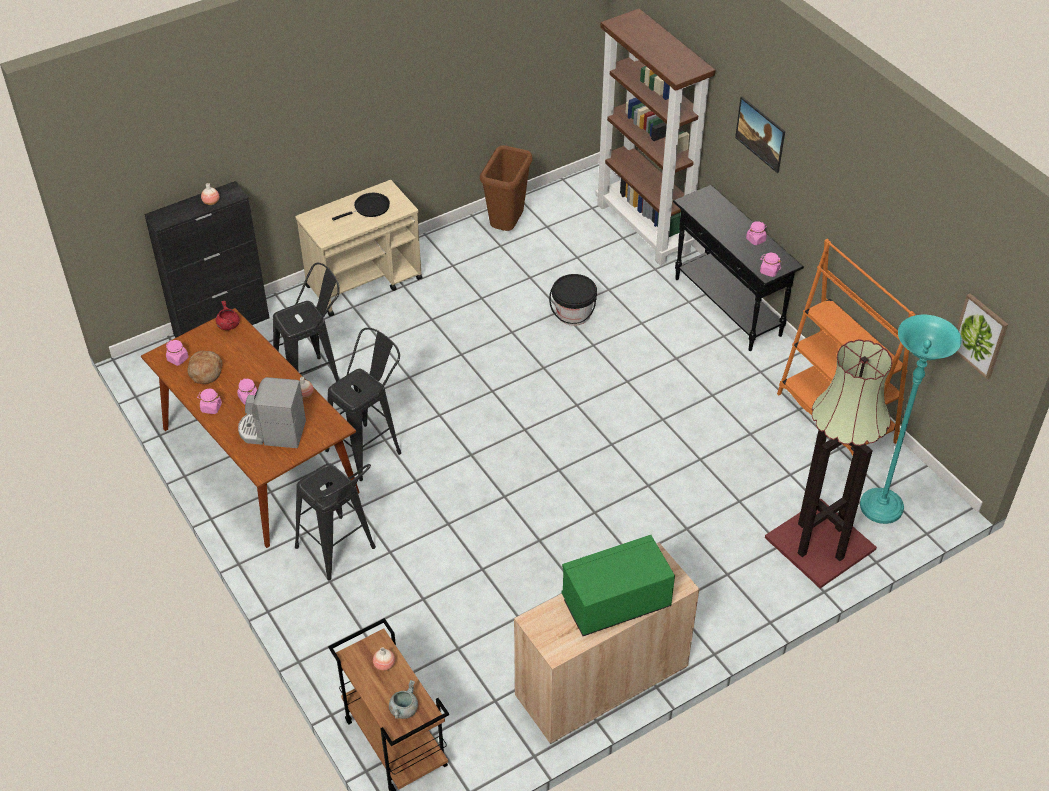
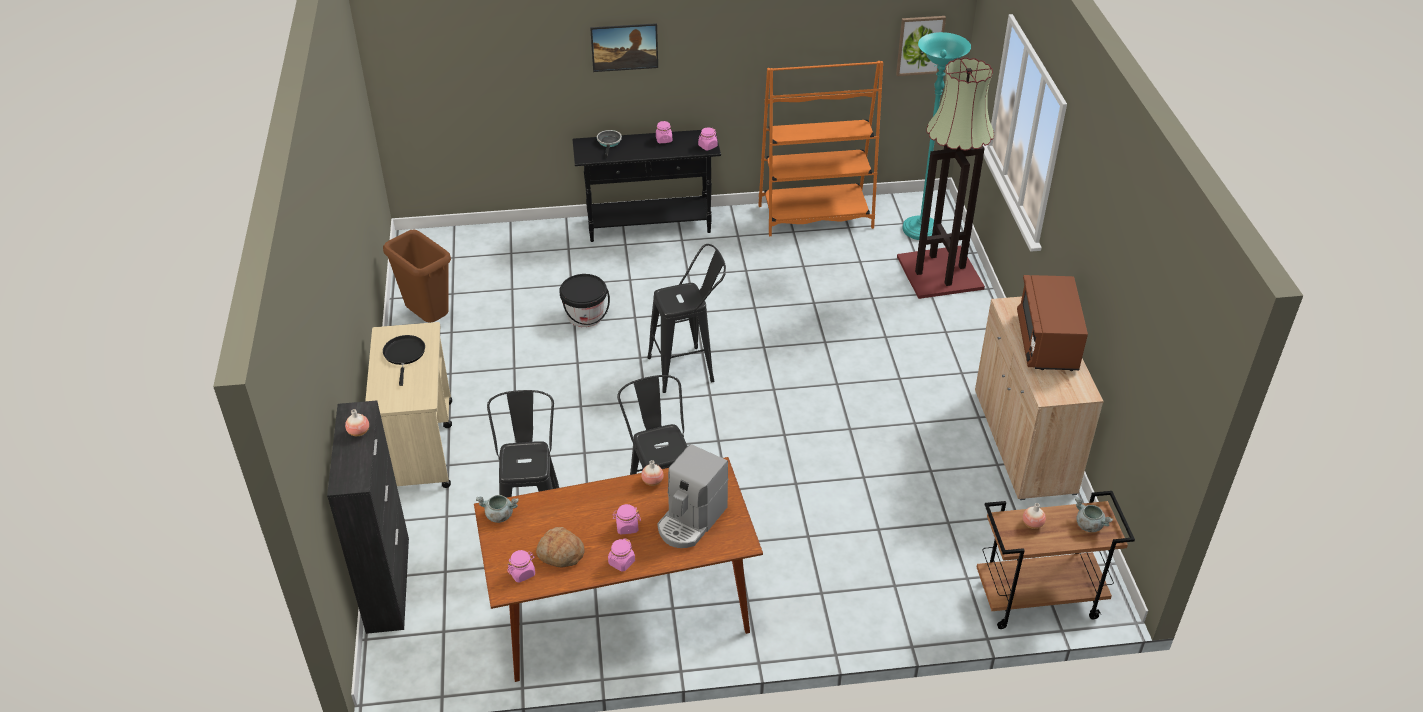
camera: 65 degrees left, 5 degrees down
red cooking pot [216,301,240,330] -> grey cooking pot [476,495,519,523]
black stool [295,463,376,580] -> black stool moved to [647,244,726,393]
green microwave [561,535,675,636] -> brown microwave [1017,275,1088,371]
brown bookcase [595,9,716,266] -> none
none -> frying pan [597,130,622,158]

